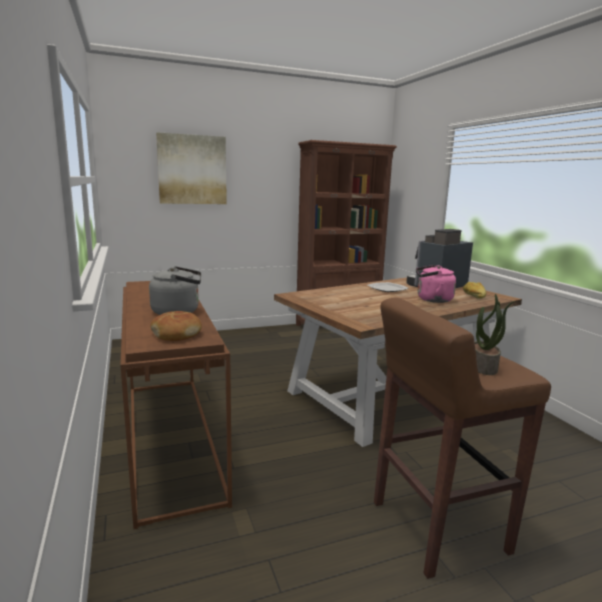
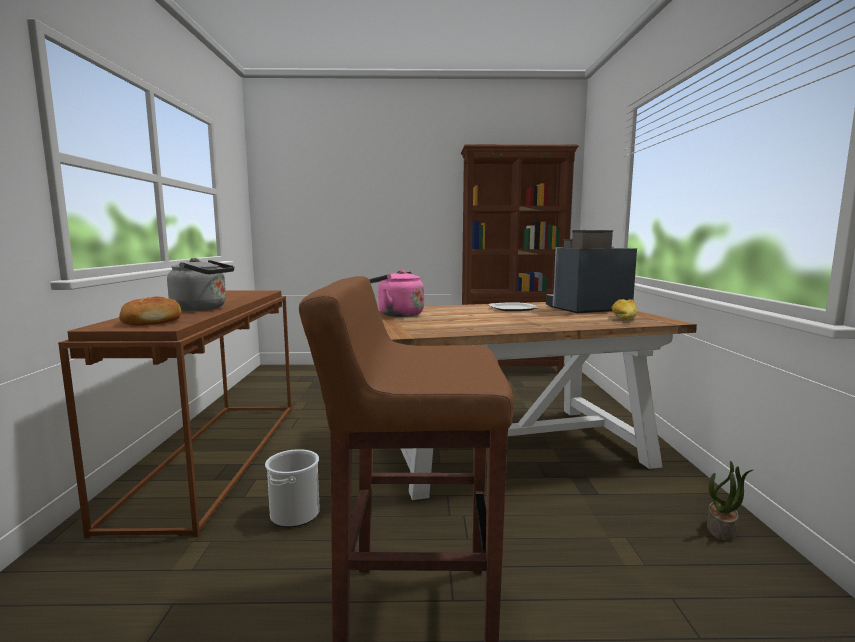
camera: 20 degrees right, 5 degrees down
picture [156,132,227,204] -> none
pink kettle [416,265,456,303] -> pink kettle moved to [369,270,424,317]
potted plant [474,294,515,375] -> potted plant moved to [707,461,753,541]
none -> bucket [265,449,320,528]

